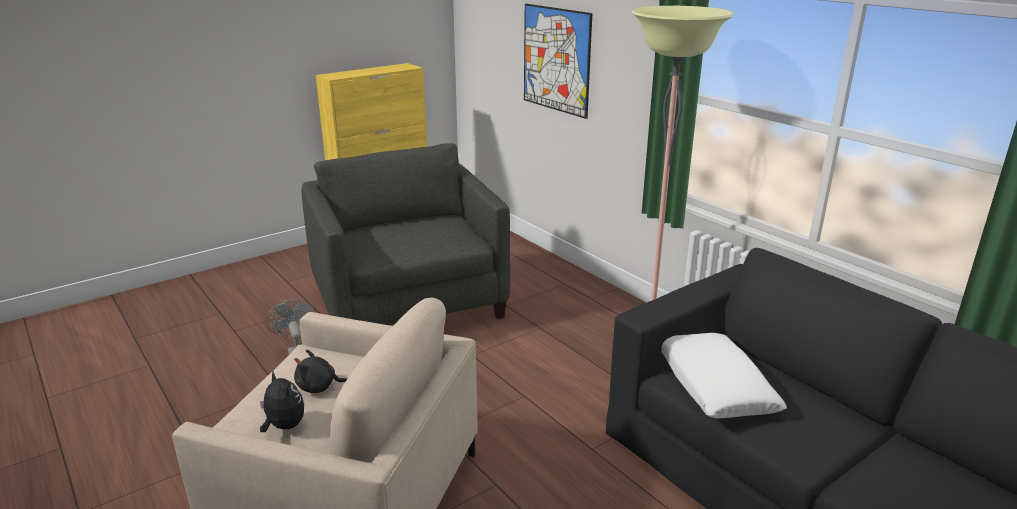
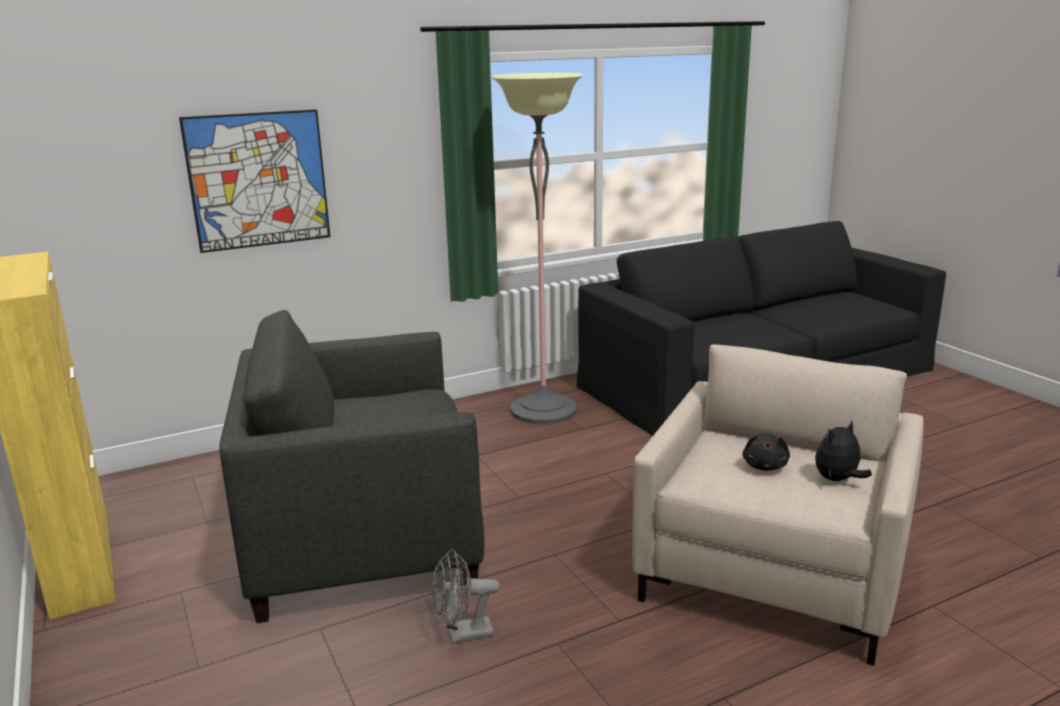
camera: 80 degrees left, 5 degrees down
white pillow [662,333,787,418] -> none

